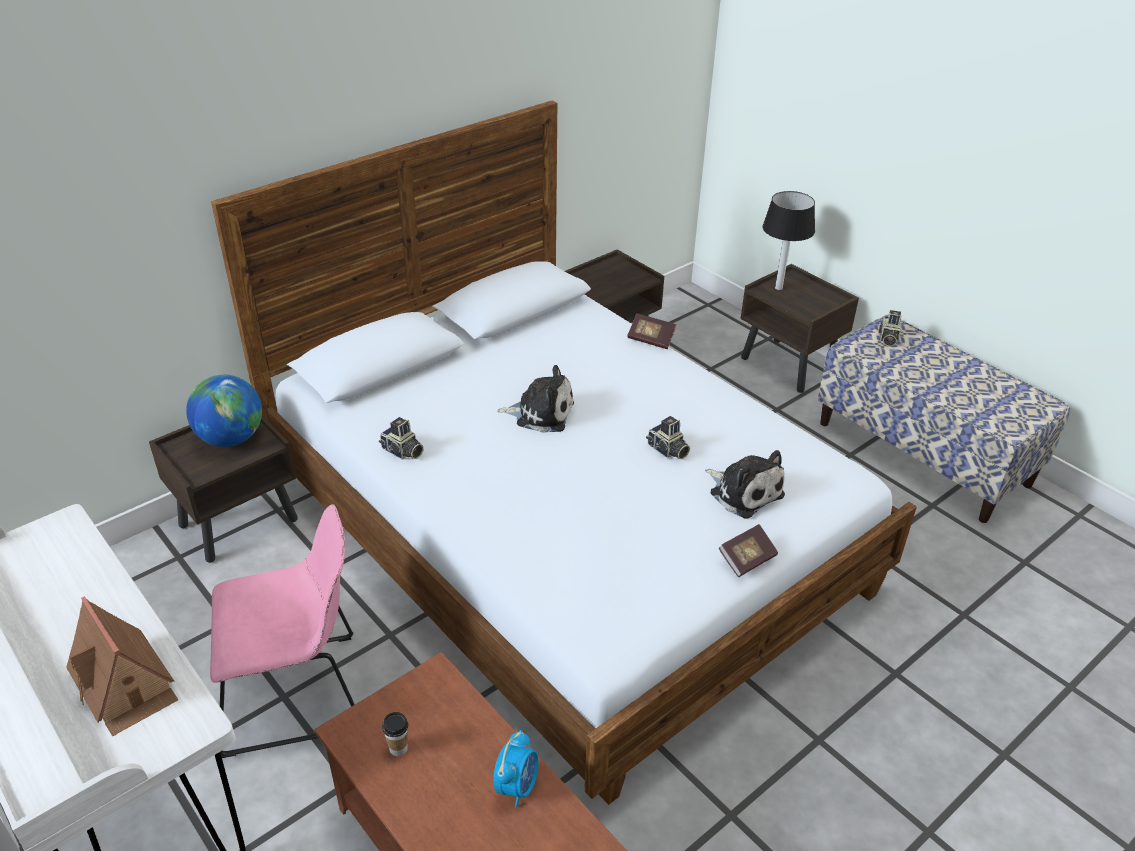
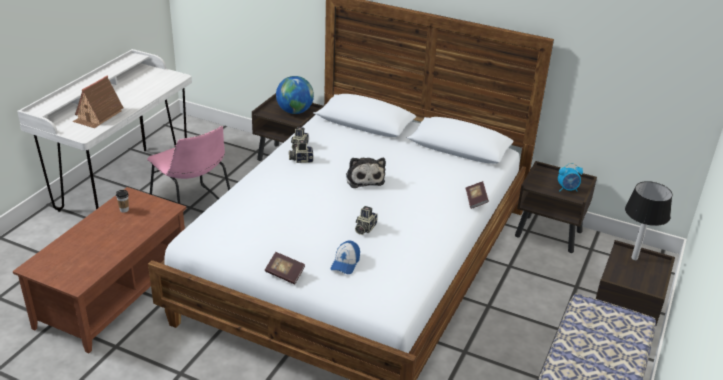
camera: 65 degrees right, 5 degrees down
alarm clock [494,730,539,808] -> alarm clock moved to [558,163,583,191]
plush toy [705,450,785,519] -> cap [330,240,360,274]
camera [878,310,902,347] -> camera moved to [289,139,314,163]

